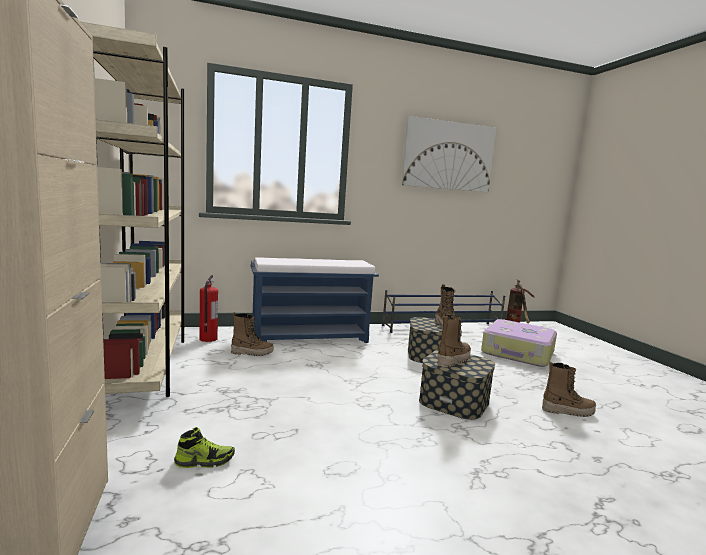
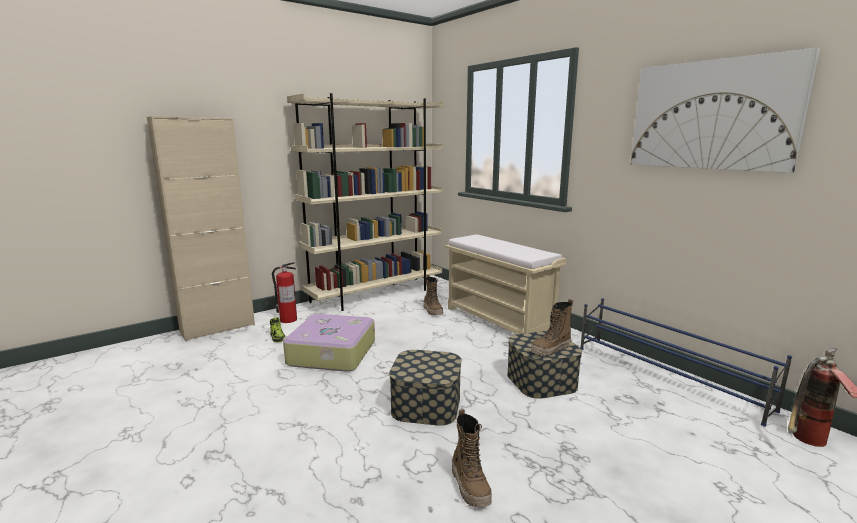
camera: 70 degrees right, 5 degrees up
fire extinguisher [199,275,218,342] -> fire extinguisher moved to [272,262,297,323]
blue bench [250,257,379,343] -> beige bench [445,234,566,334]
boot [437,314,471,367] -> none
suitcase [481,319,557,367] -> suitcase moved to [283,314,375,372]

